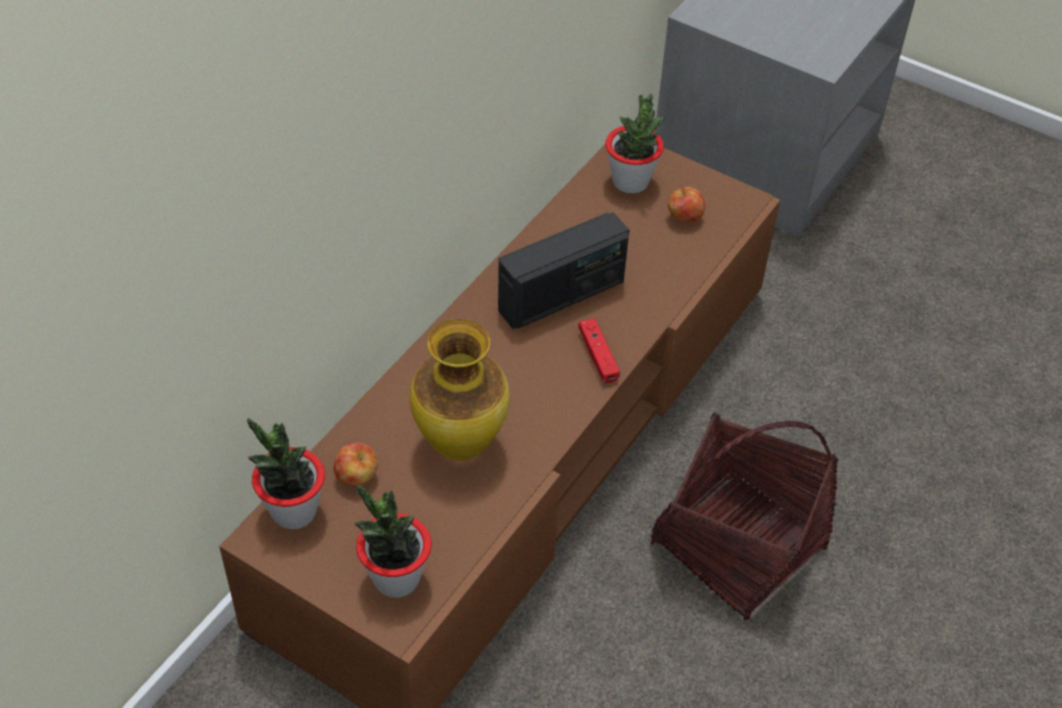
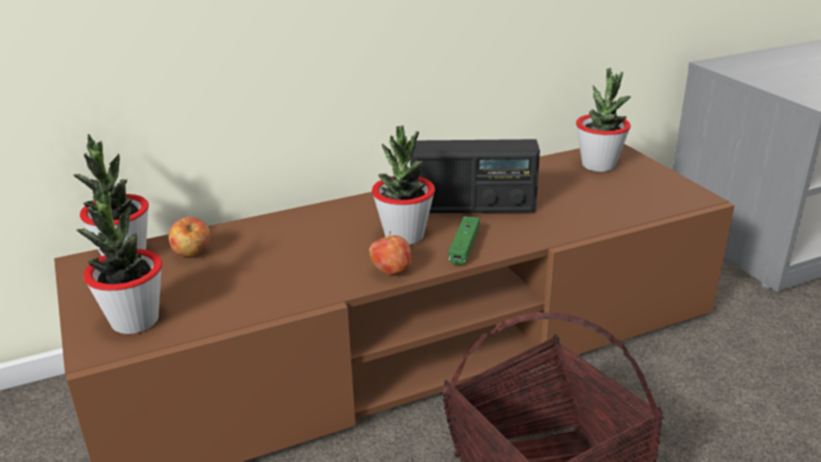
camera: 35 degrees right, 20 degrees down
vase [410,319,510,461] -> none
red game controller [578,318,620,383] -> green game controller [448,216,480,265]
apple [668,186,705,222] -> apple moved to [369,231,411,275]
none -> potted plant [372,125,435,245]

